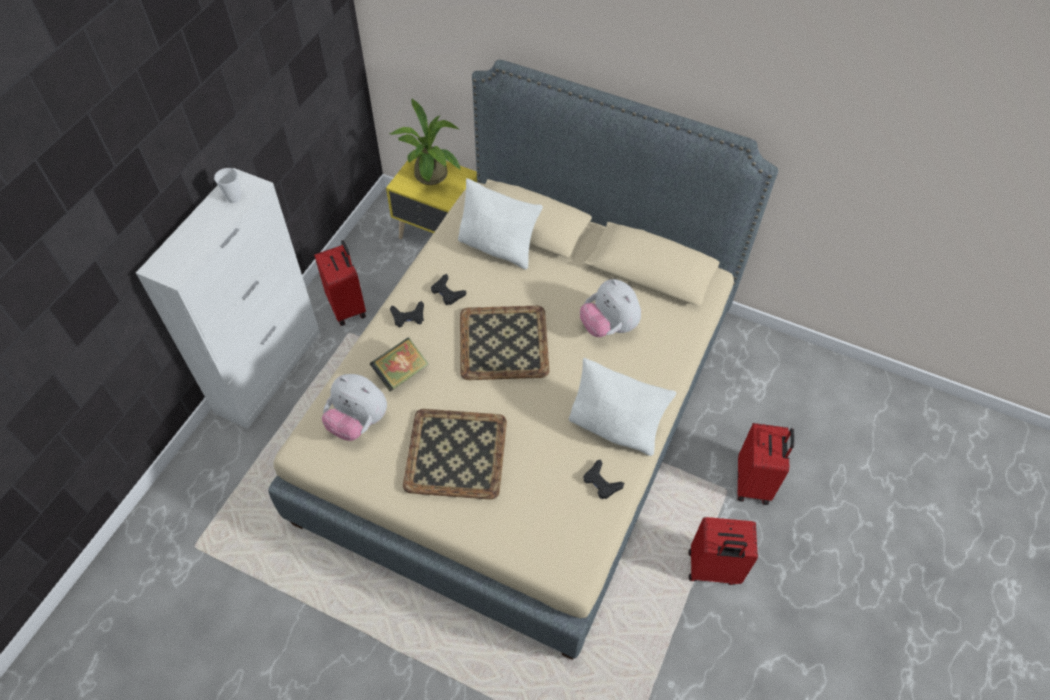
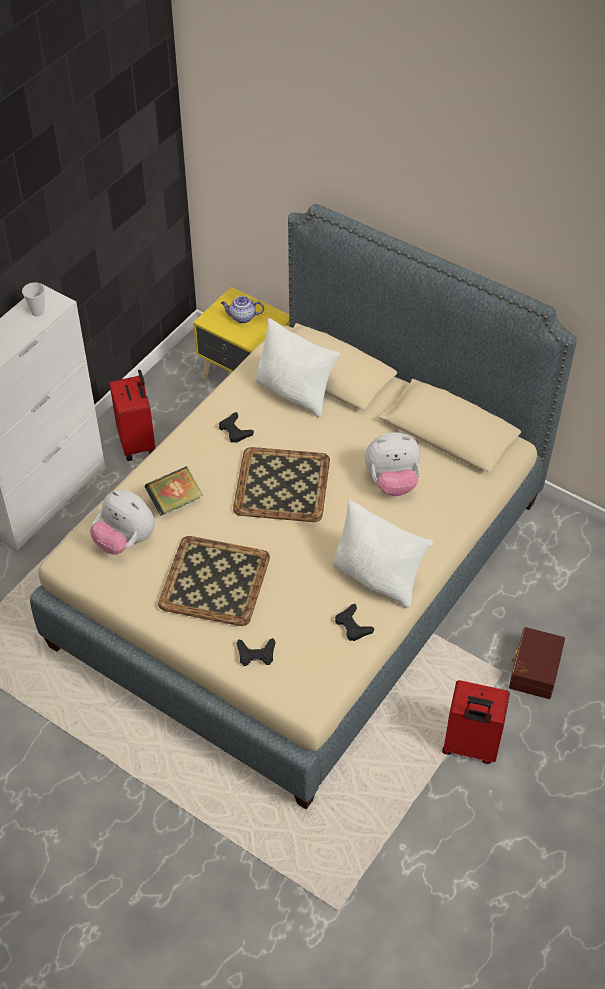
camera: 10 degrees right, 5 degrees down
potted plant [389,98,460,185] -> teapot [221,296,264,323]
black game controller [390,301,424,327] -> black game controller moved to [237,638,275,666]
plush toy [580,279,641,337] -> plush toy turned 75 degrees counterclockwise [365,432,420,496]
red suitcase [738,423,794,505] -> brown storage box [509,627,565,699]

